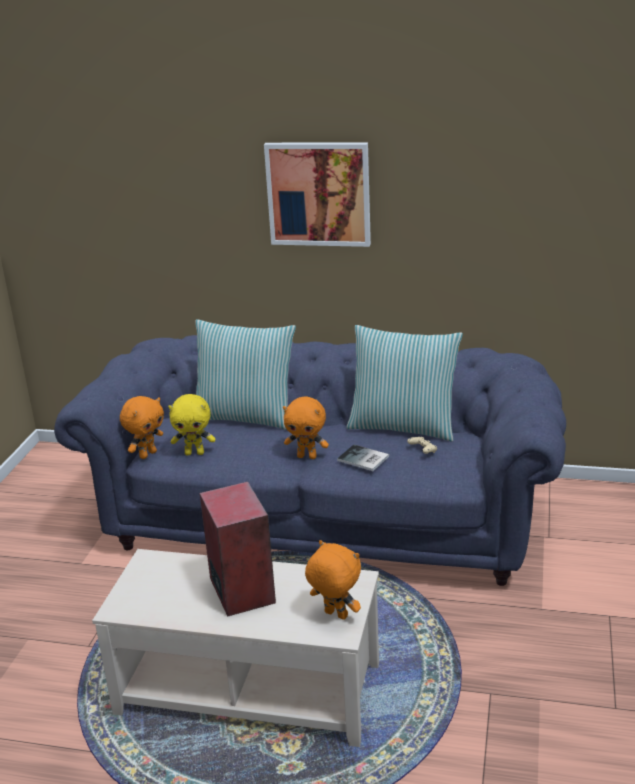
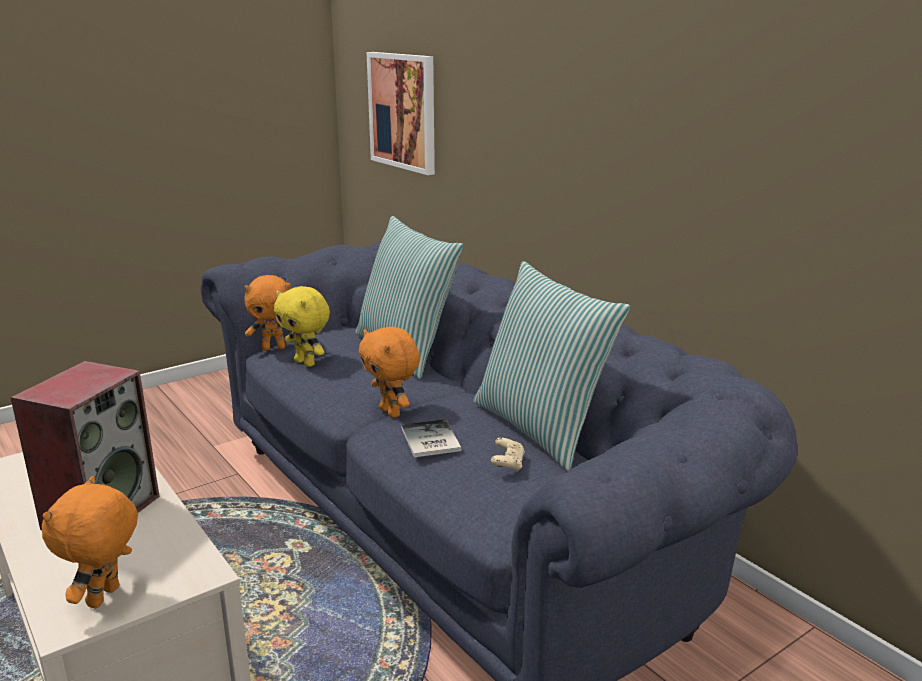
camera: 40 degrees right, 5 degrees down
picture [264,143,371,247] -> picture moved to [367,52,435,175]
orange plush toy [305,540,361,620] -> orange plush toy turned 150 degrees counterclockwise [42,476,138,609]

